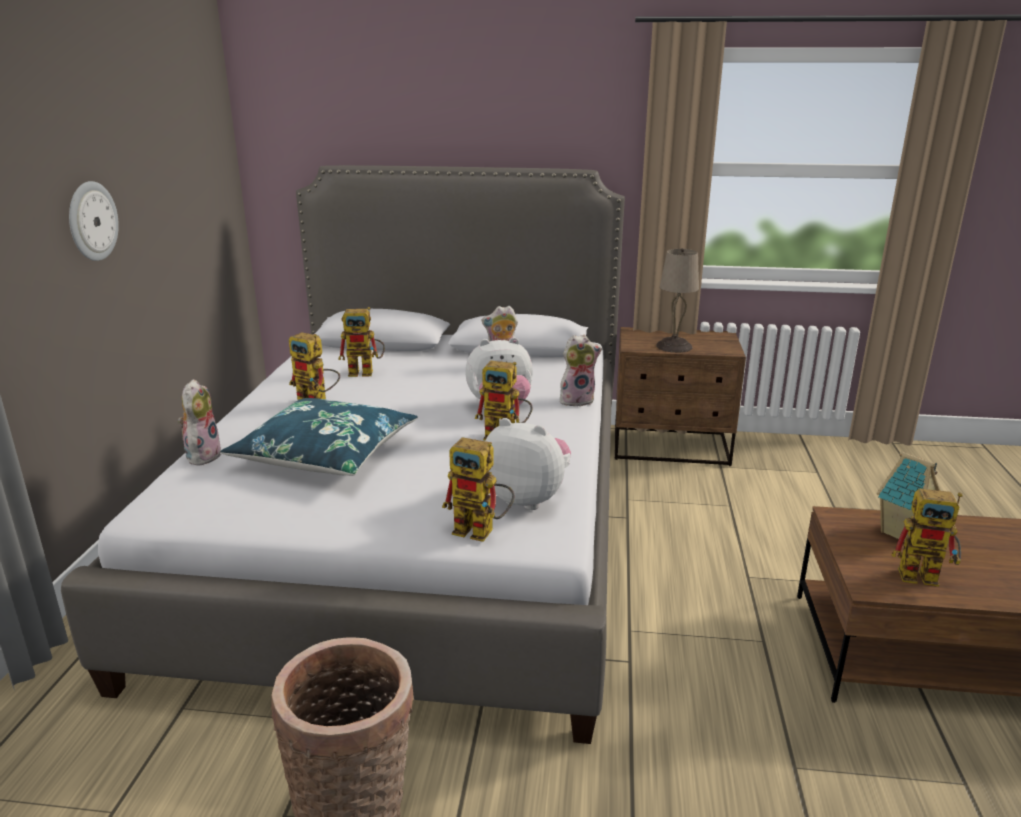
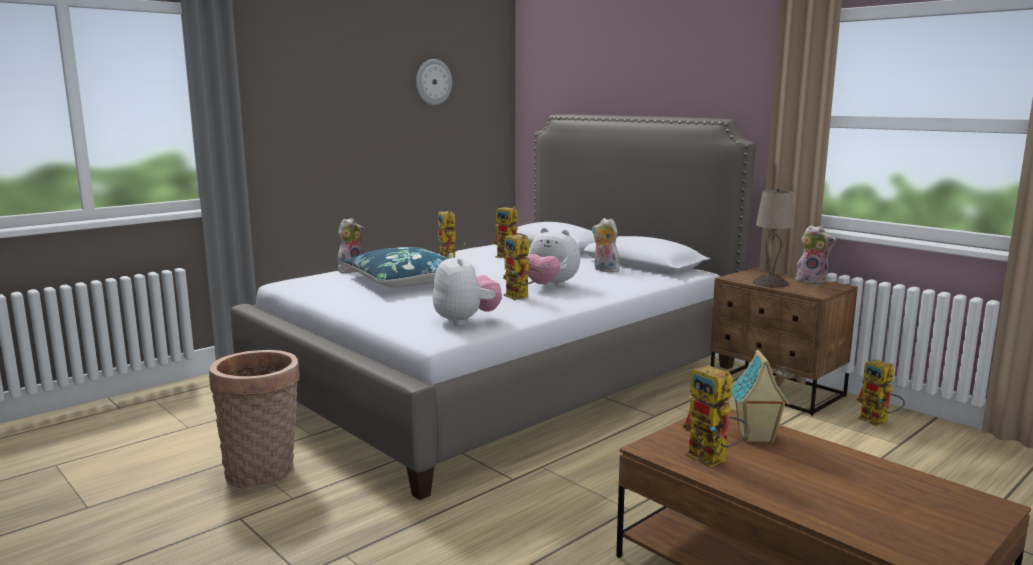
camera: 40 degrees right, 10 degrees down
wall clock [69,181,119,261] -> wall clock moved to [416,59,452,105]
toy robot [442,437,514,542] -> toy robot moved to [856,359,905,426]
plush toy [560,335,602,407] -> plush toy moved to [796,225,836,284]

